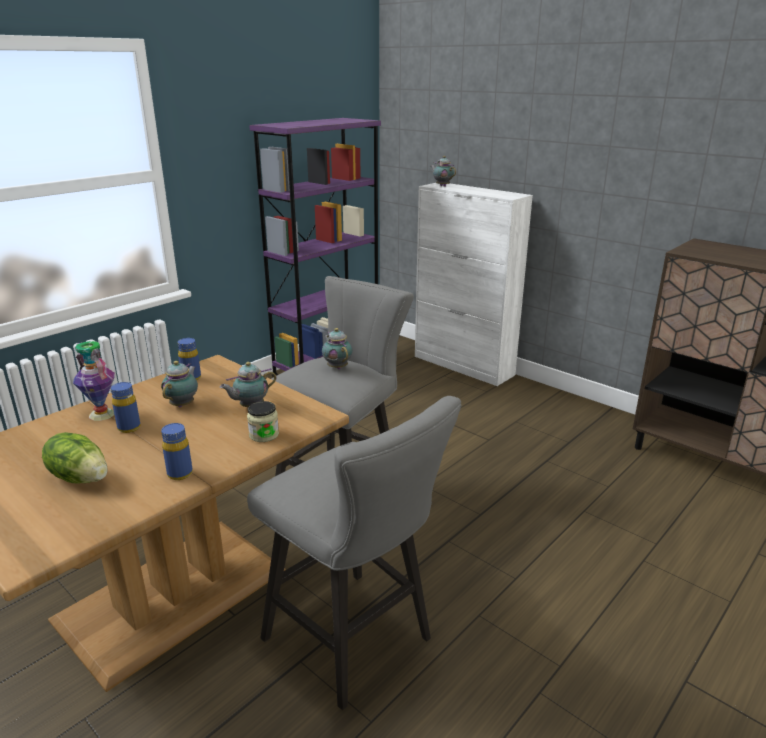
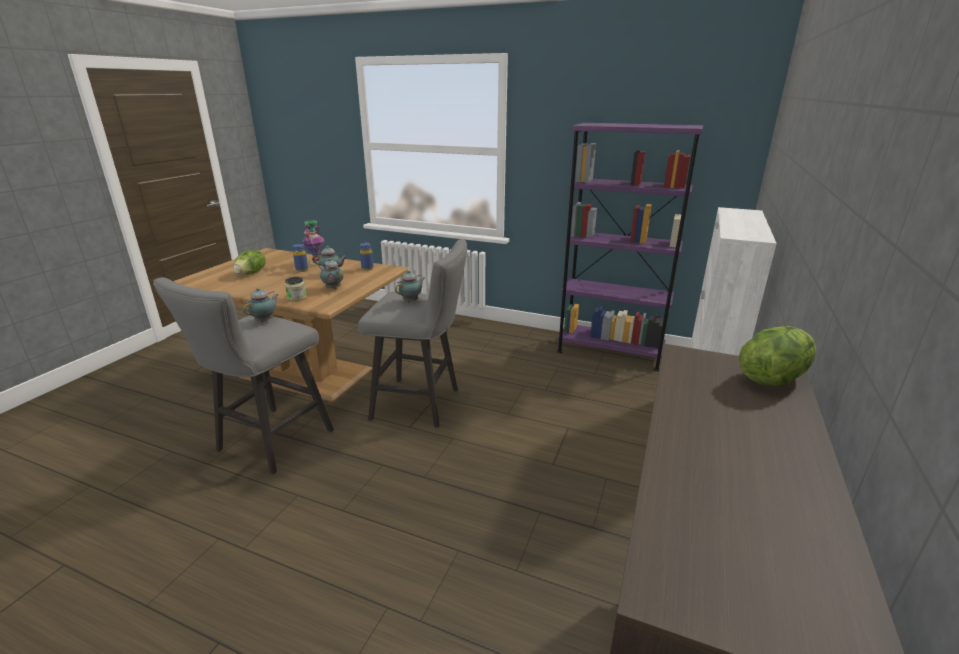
camera: 70 degrees right, 0 degrees up
blue bottle [161,423,193,480] -> none
teapot [430,156,456,187] -> teapot moved to [243,288,279,323]
none -> lettuce [739,326,816,386]

